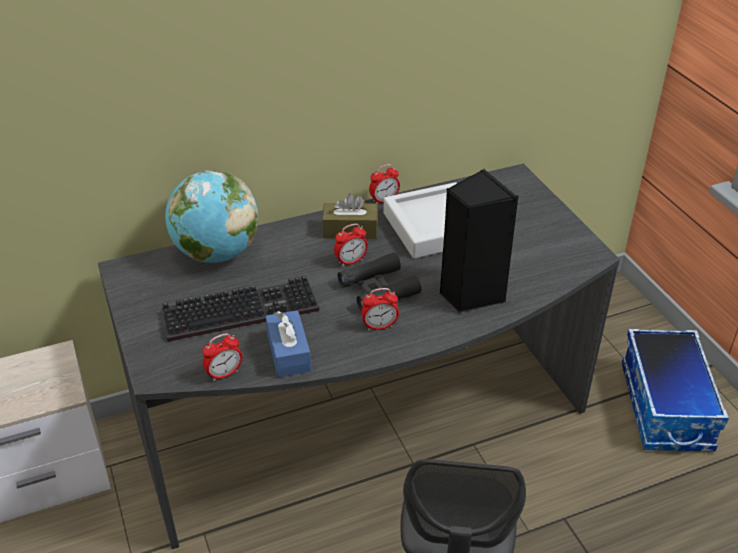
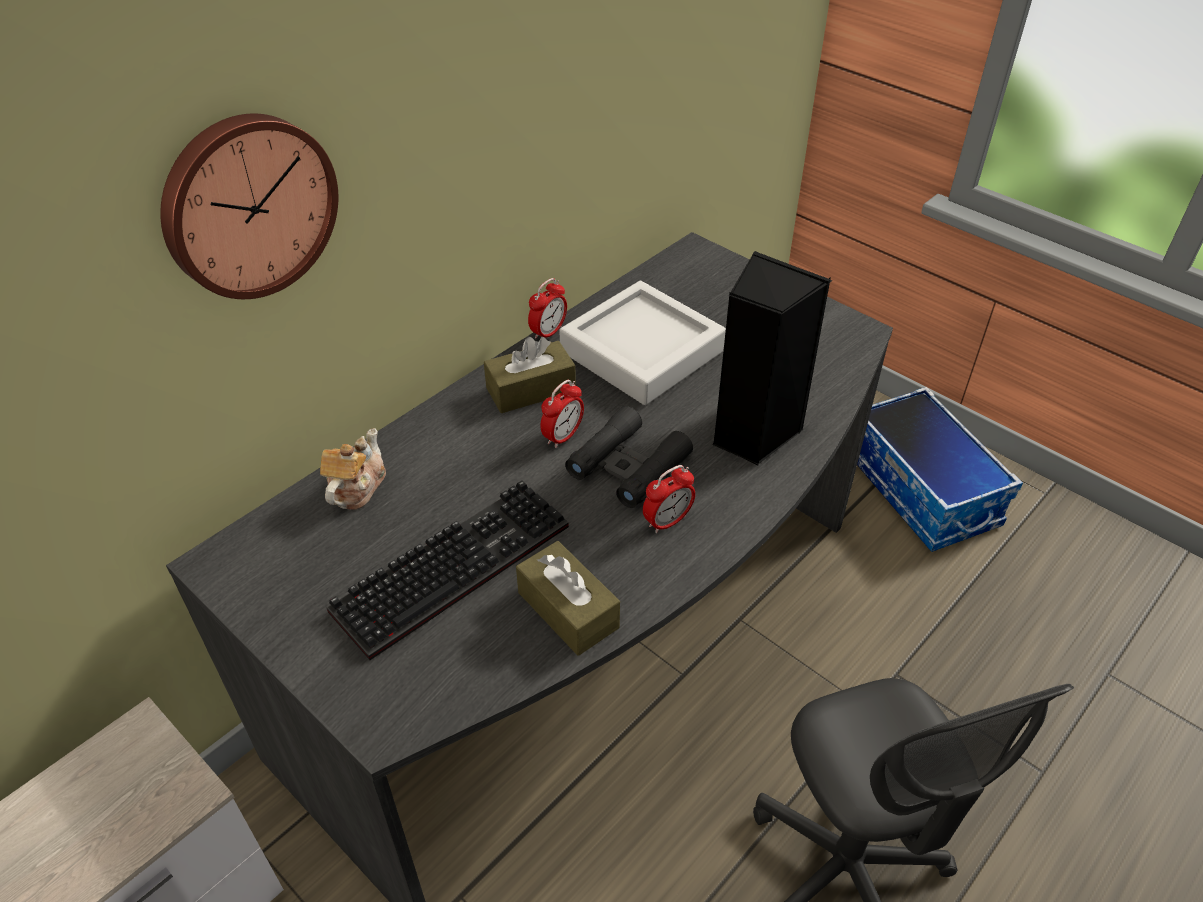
camera: 25 degrees left, 5 degrees up
globe [165,170,258,263] -> teapot [320,428,386,510]
alarm clock [202,333,242,381] -> none
blue tissue box [266,310,311,377] -> brown tissue box [516,541,620,656]
none -> wall clock [160,113,338,299]

